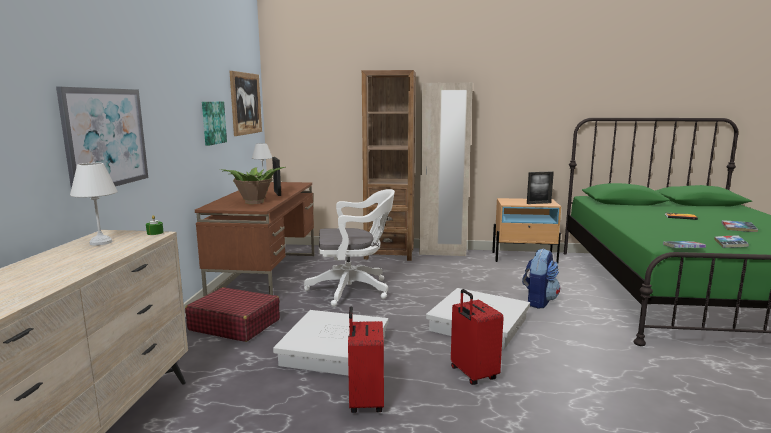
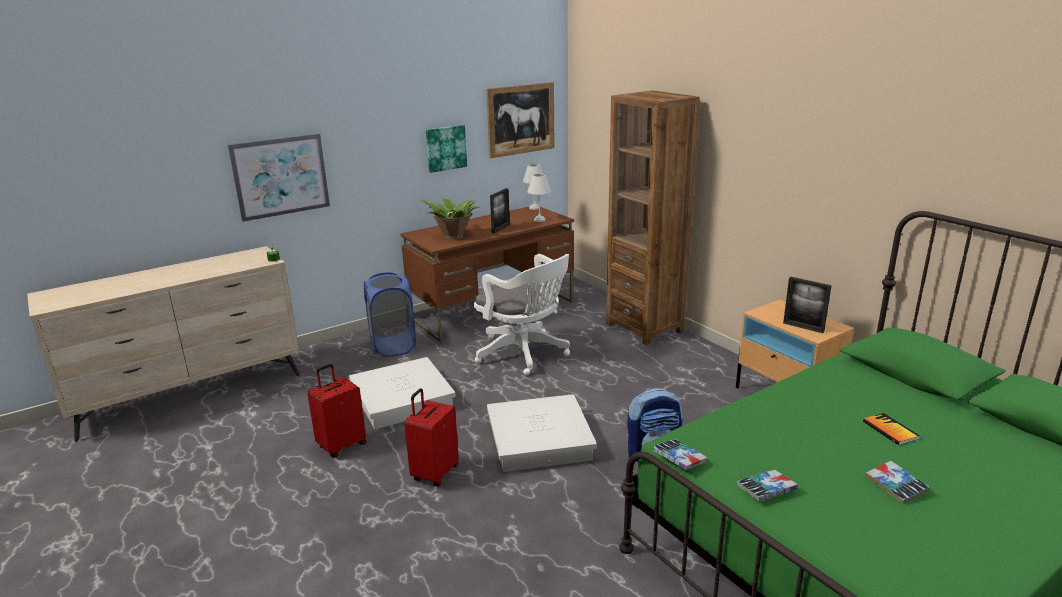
camera: 50 degrees right, 10 degrees up
white table lamp [70,163,118,246] -> white table lamp moved to [527,174,551,222]
red suitcase [185,287,280,342] -> blue laundry basket [364,272,416,357]
beige wardrobe [419,82,473,256] -> none

